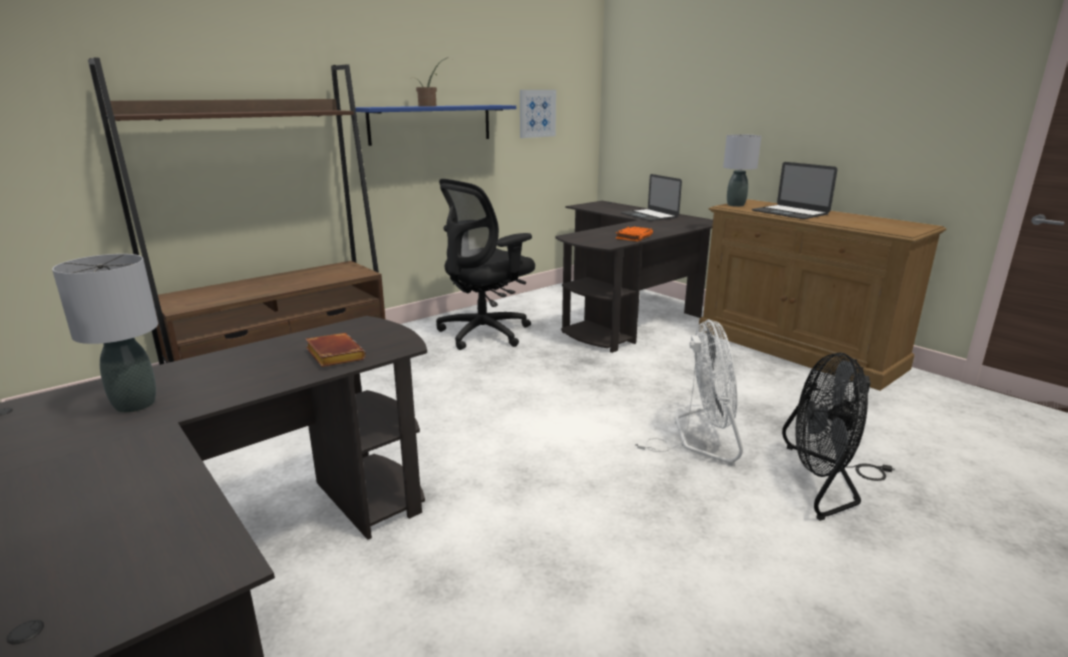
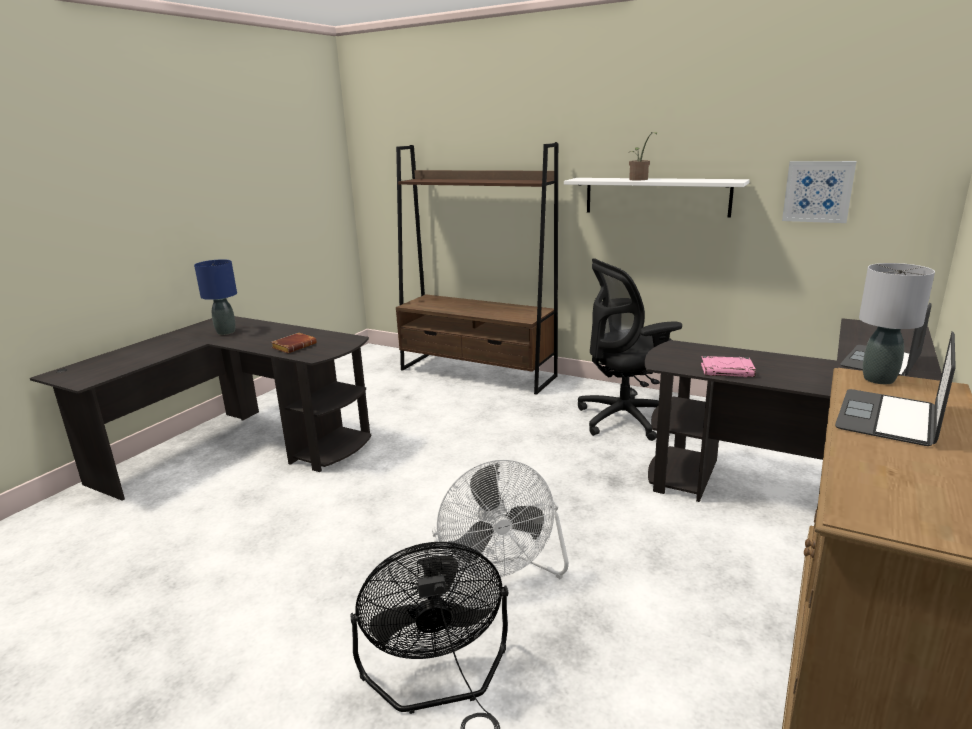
camera: 70 degrees right, 0 degrees up
grey table lamp [52,254,158,413] -> blue table lamp [194,259,237,335]
blue shelf [355,105,516,146] -> white shelf [564,178,750,218]
black office chair [436,179,535,350] -> black office chair turned 45 degrees counterclockwise [578,258,682,441]
orange book [616,226,653,241] -> pink book [701,356,756,377]

